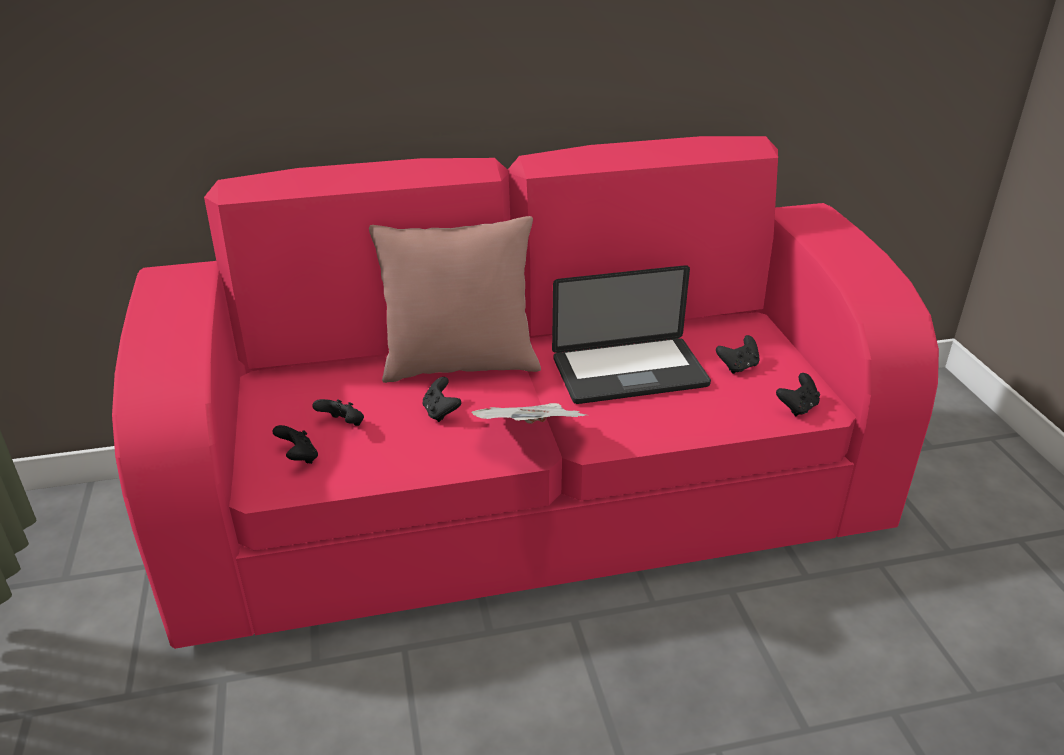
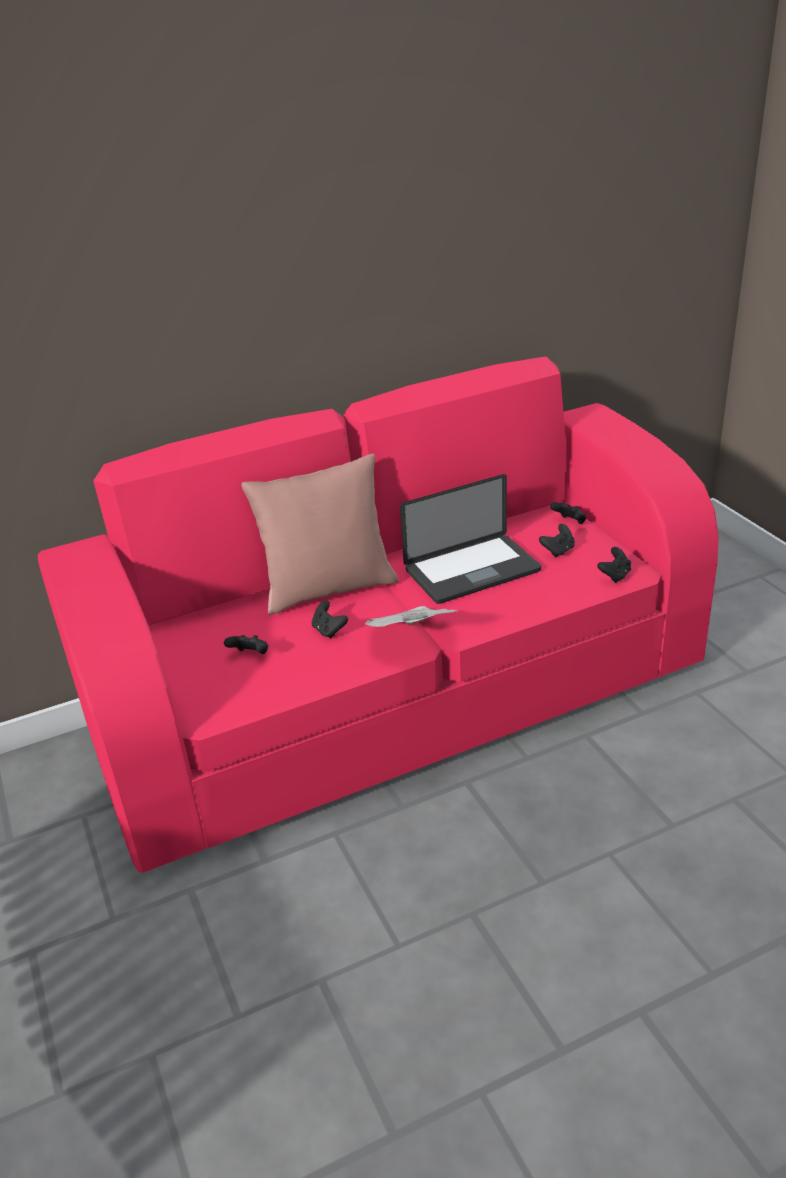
camera: 10 degrees left, 0 degrees up
black game controller [272,425,318,464] -> black game controller moved to [550,502,586,524]

